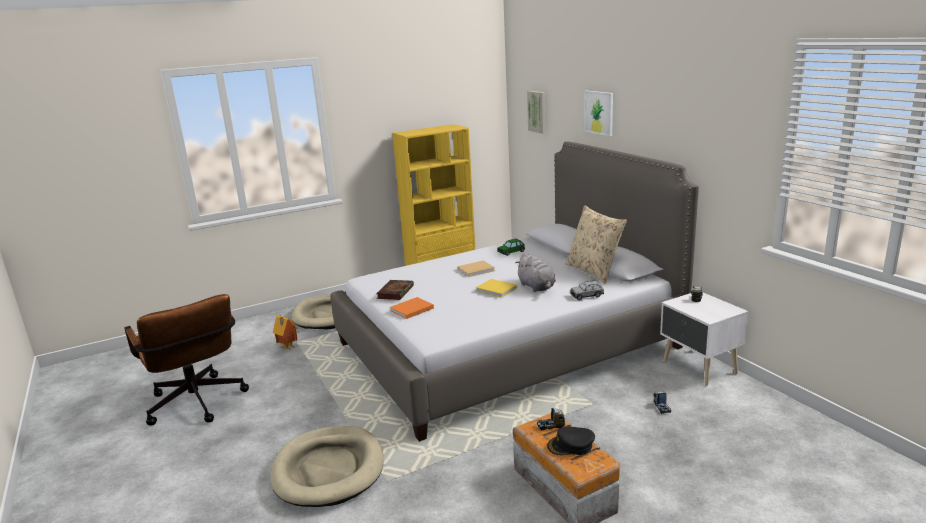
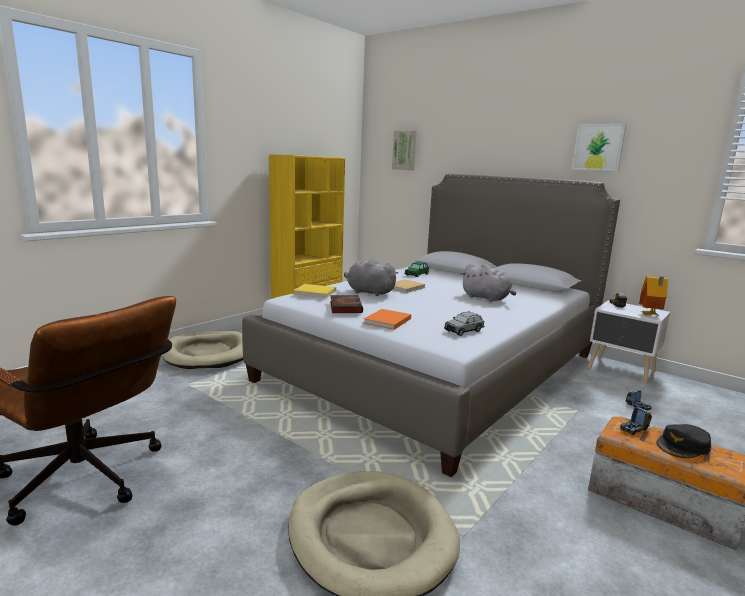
camera: 25 degrees left, 5 degrees down
toy house [273,315,298,350] -> toy house moved to [639,277,668,316]
yellow book [476,279,517,297] -> yellow book moved to [293,284,336,298]
beige pillow [565,205,627,284] -> none
grey toy car [570,280,604,300] -> grey toy car moved to [444,311,484,336]
picture [584,91,613,136] -> picture moved to [572,124,626,171]
none -> grey plush toy [344,259,398,296]

